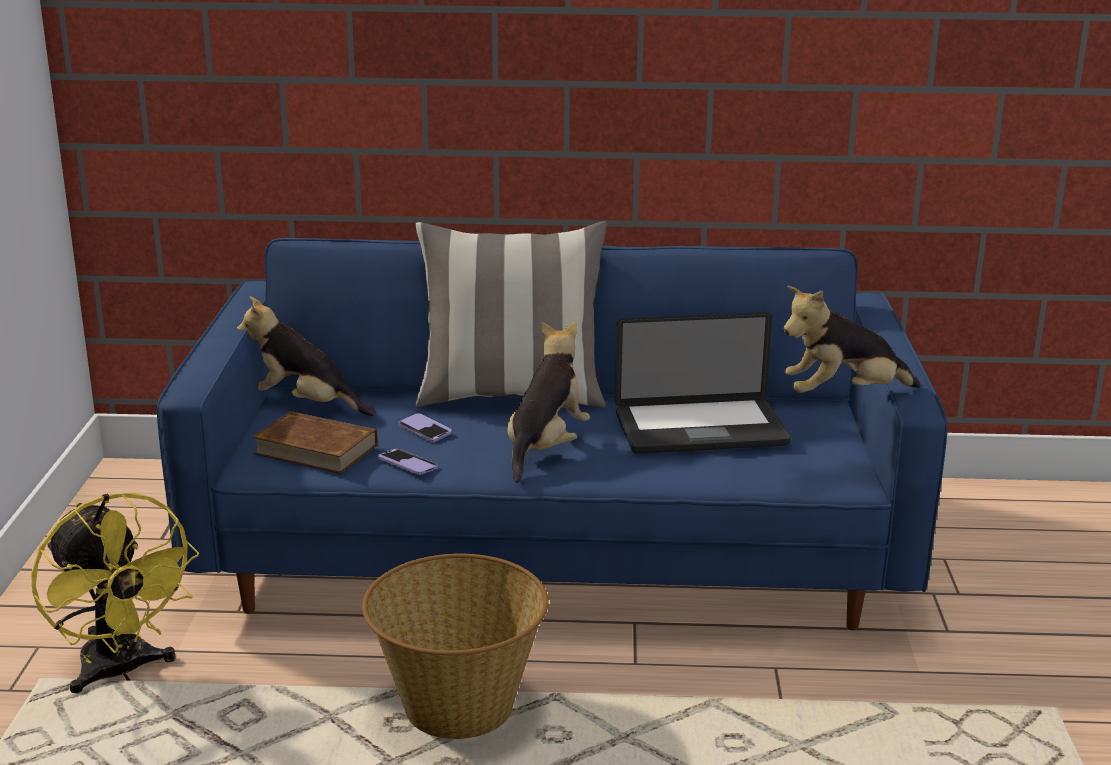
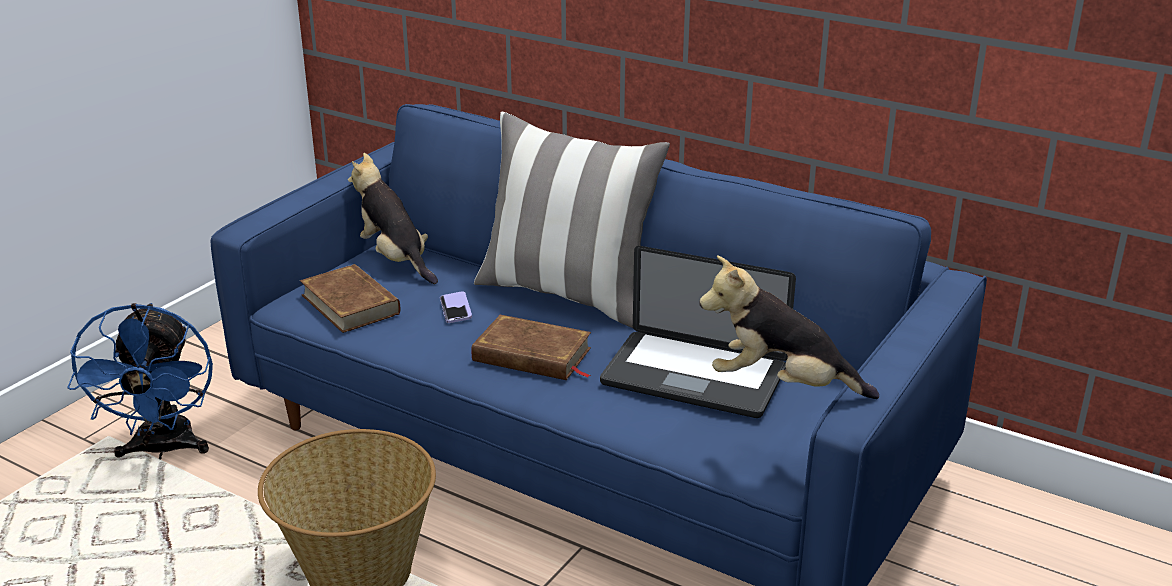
camera: 30 degrees right, 5 degrees up
yellow fan [31,493,199,693] -> blue fan [67,303,213,460]
phone [378,449,438,475] -> none
plush toy [508,321,590,483] -> brown book [471,315,591,380]

